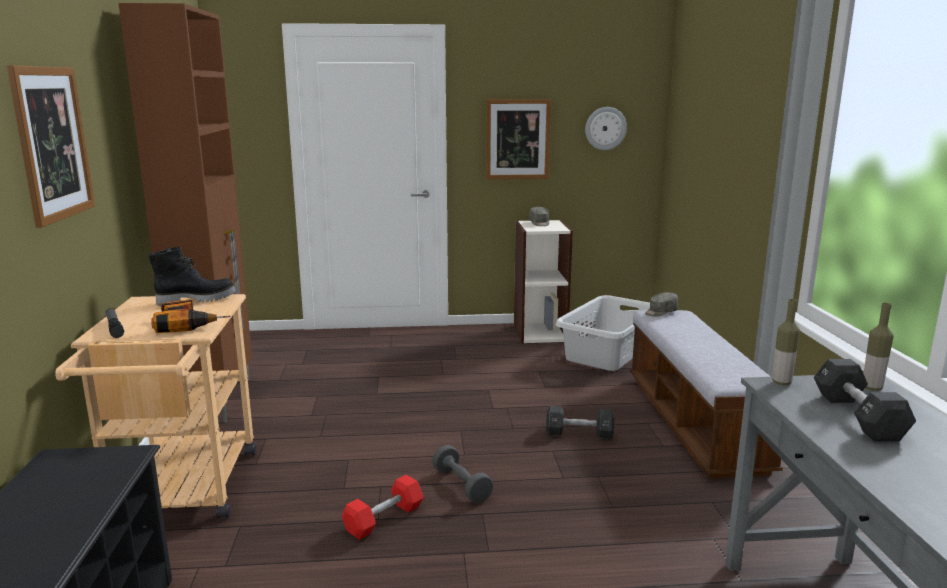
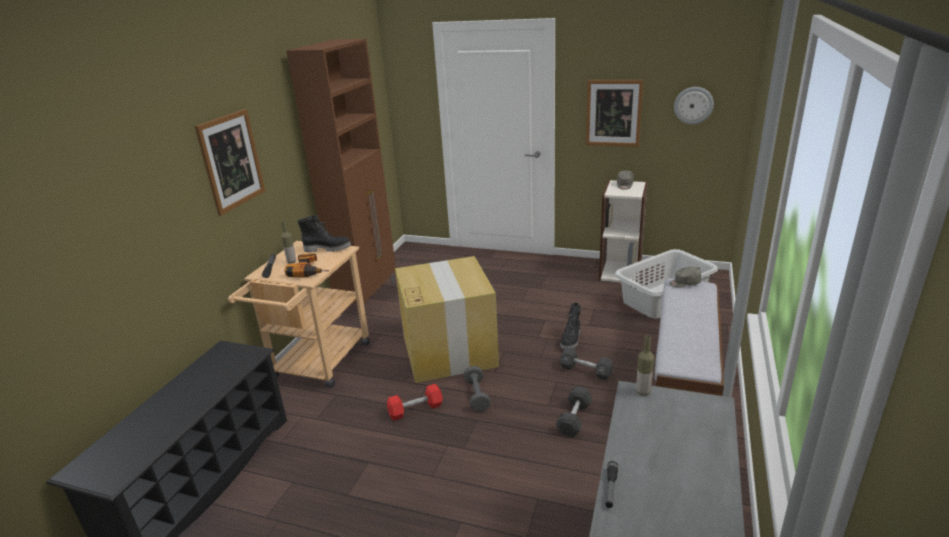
camera: 25 degrees right, 10 degrees up
black dumbbell [814,359,916,442] -> black dumbbell moved to [555,386,592,437]
bottle [863,303,893,391] -> bottle moved to [281,221,296,264]
none -> cardboard box [395,256,499,383]
none -> black boot [560,303,581,349]
none -> flashlight [605,461,618,508]

